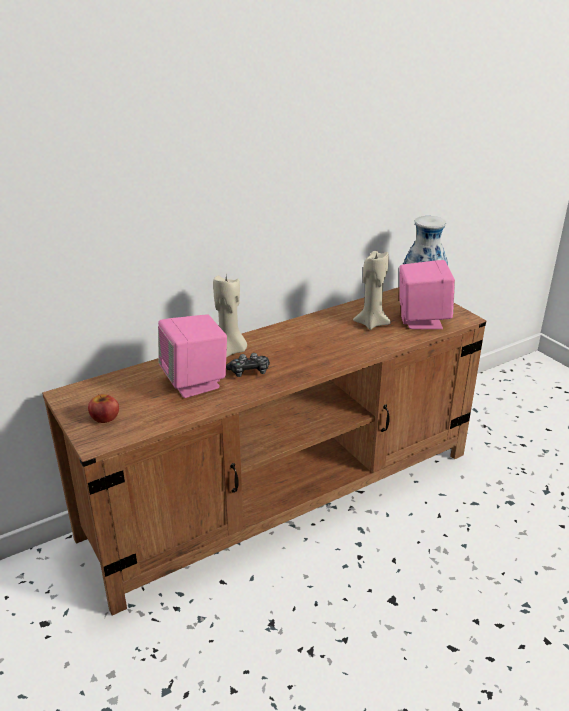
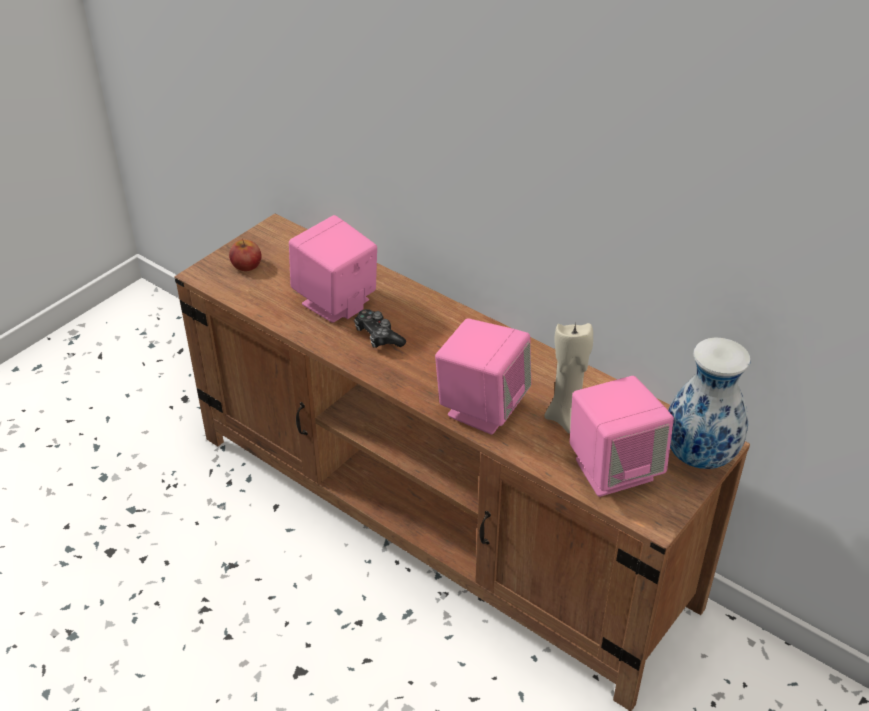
camera: 70 degrees right, 10 degrees up
beige candle [213,275,247,358] -> none
none -> pink speaker [435,319,531,435]

